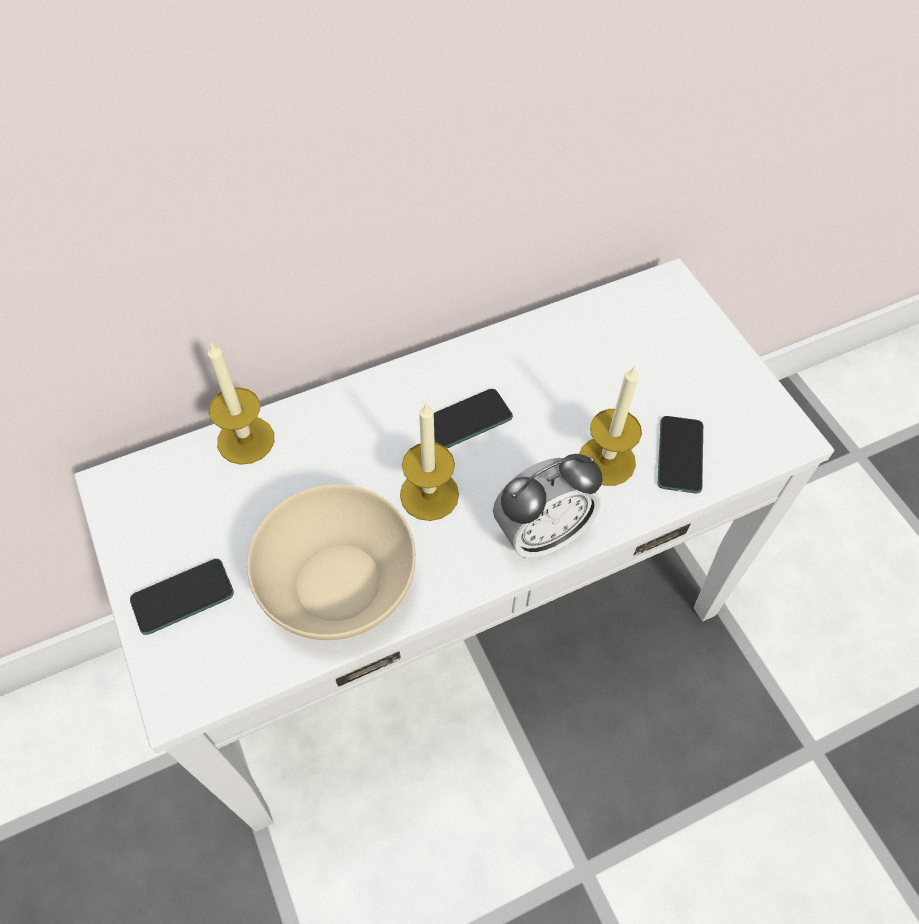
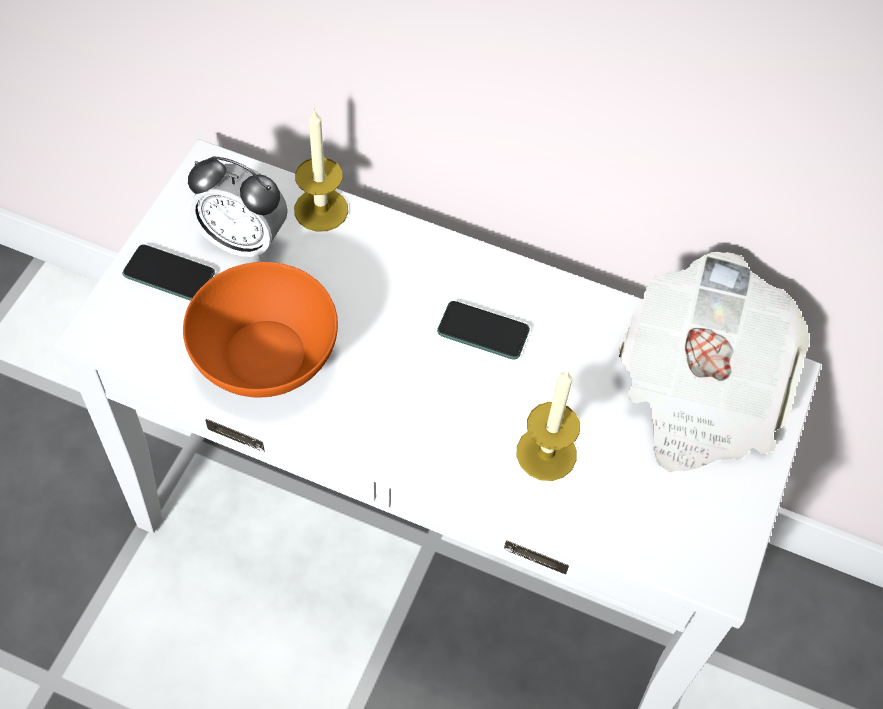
camera: 45 degrees right, 0 degrees up
beige bowl [247,484,416,640] -> orange bowl [183,262,338,397]
candle [400,402,459,521] -> none
alarm clock [493,454,603,559] -> alarm clock moved to [188,156,288,260]
phone [658,416,703,493] -> none
none -> newspaper [619,252,810,472]

